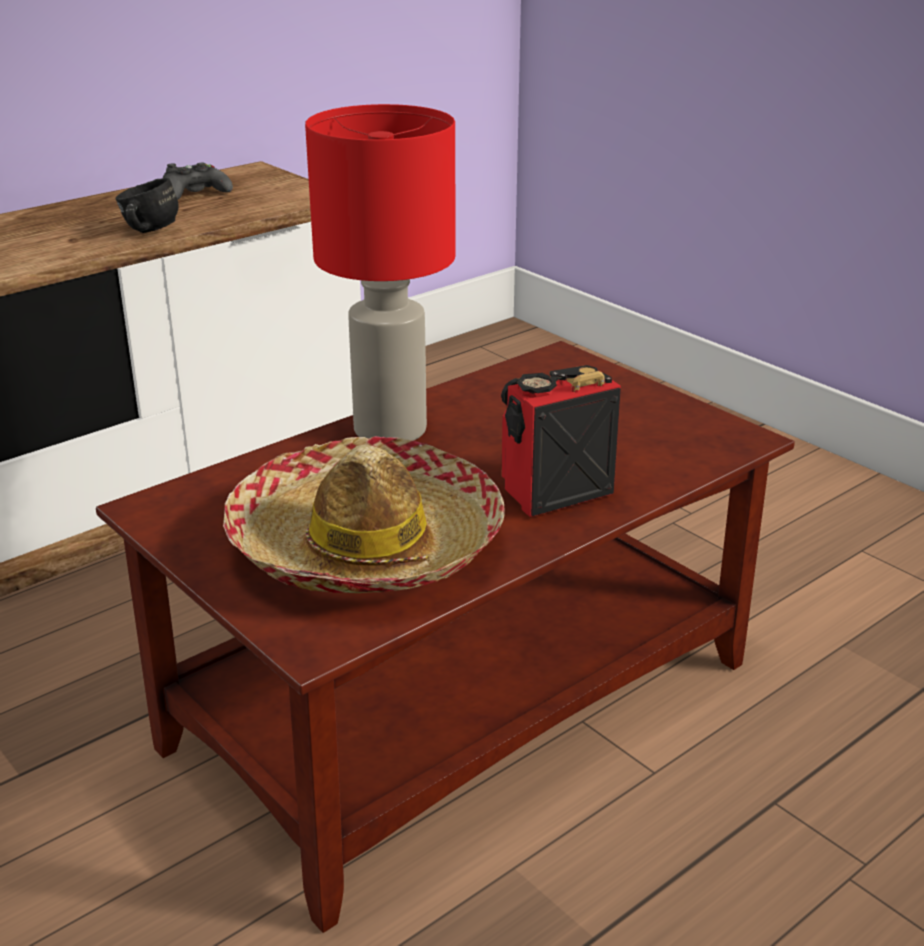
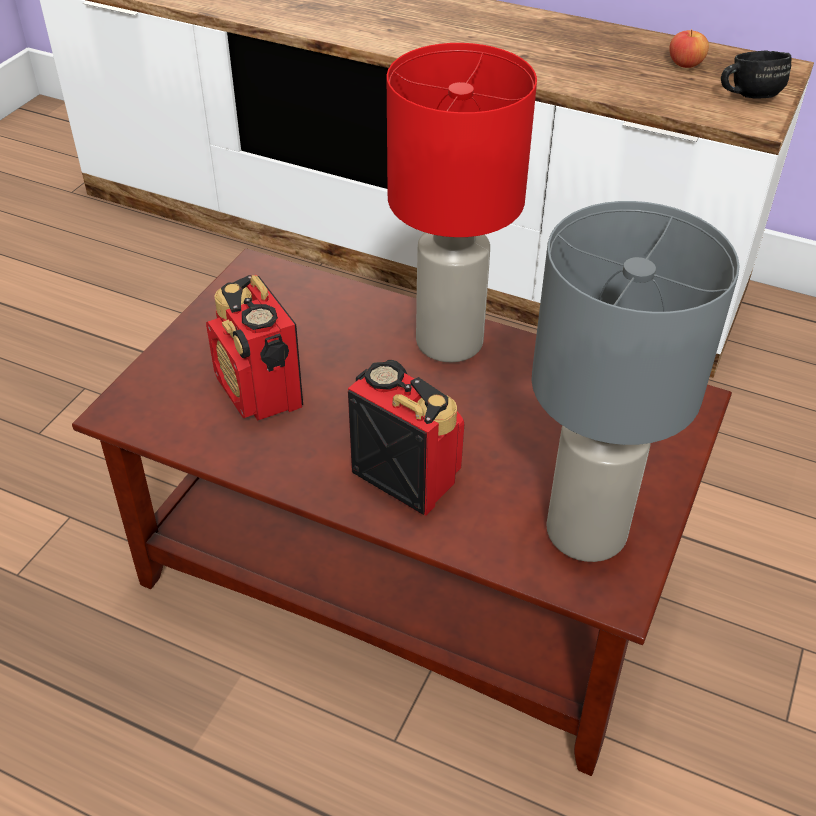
camera: 65 degrees right, 15 degrees up
black mug [116,178,179,233] -> black mug moved to [721,51,792,98]
black game controller [163,163,233,200] -> apple [669,29,709,68]
hat [223,436,505,593] -> radio [206,275,303,420]
none -> grey table lamp [532,201,740,562]

